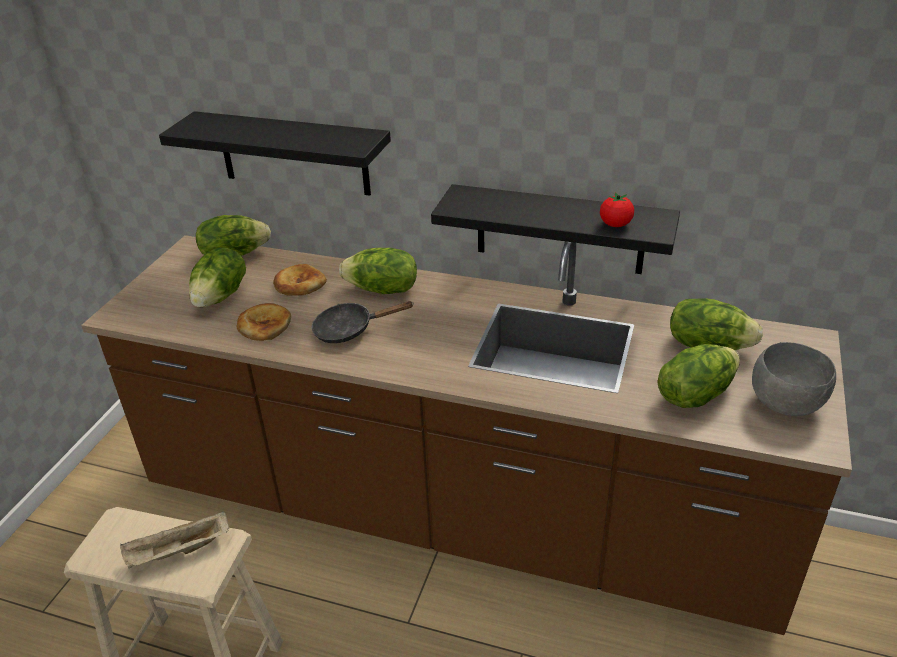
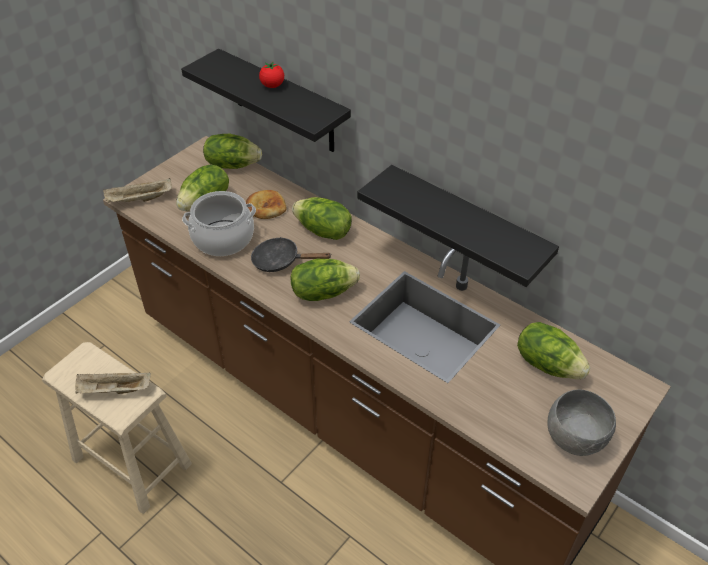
camera: 20 degrees right, 10 degrees up
bread [237,303,291,341] -> cooking pot [182,191,256,256]
tomato [600,192,634,227] -> tomato moved to [259,62,284,88]
lettuce [658,344,740,408] -> lettuce moved to [291,259,360,301]
none -> beige tray [103,178,172,203]

